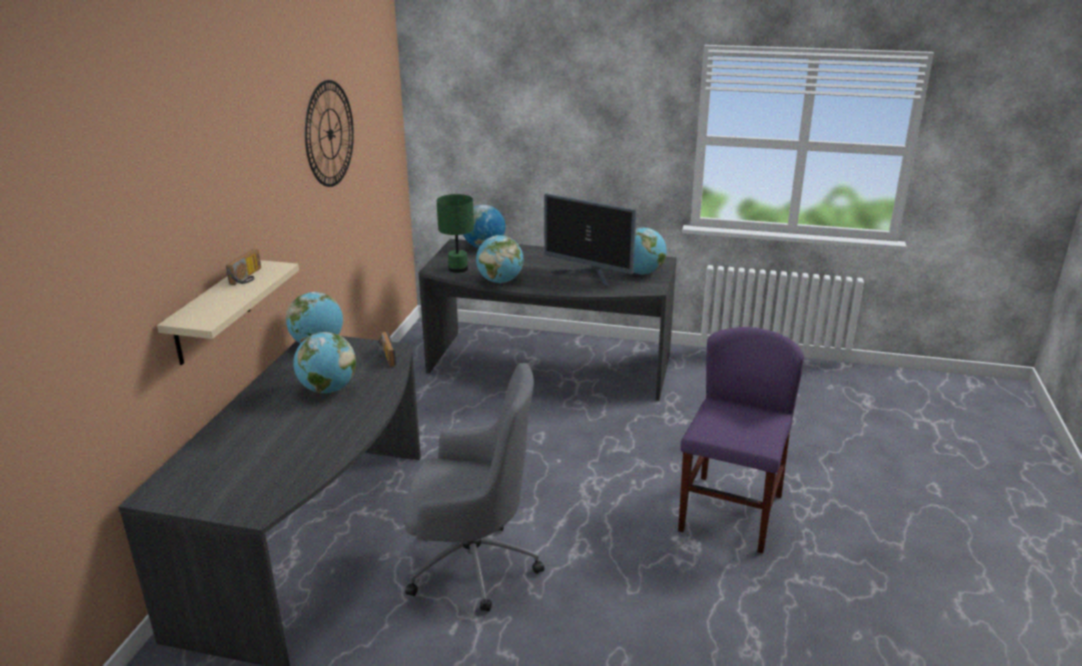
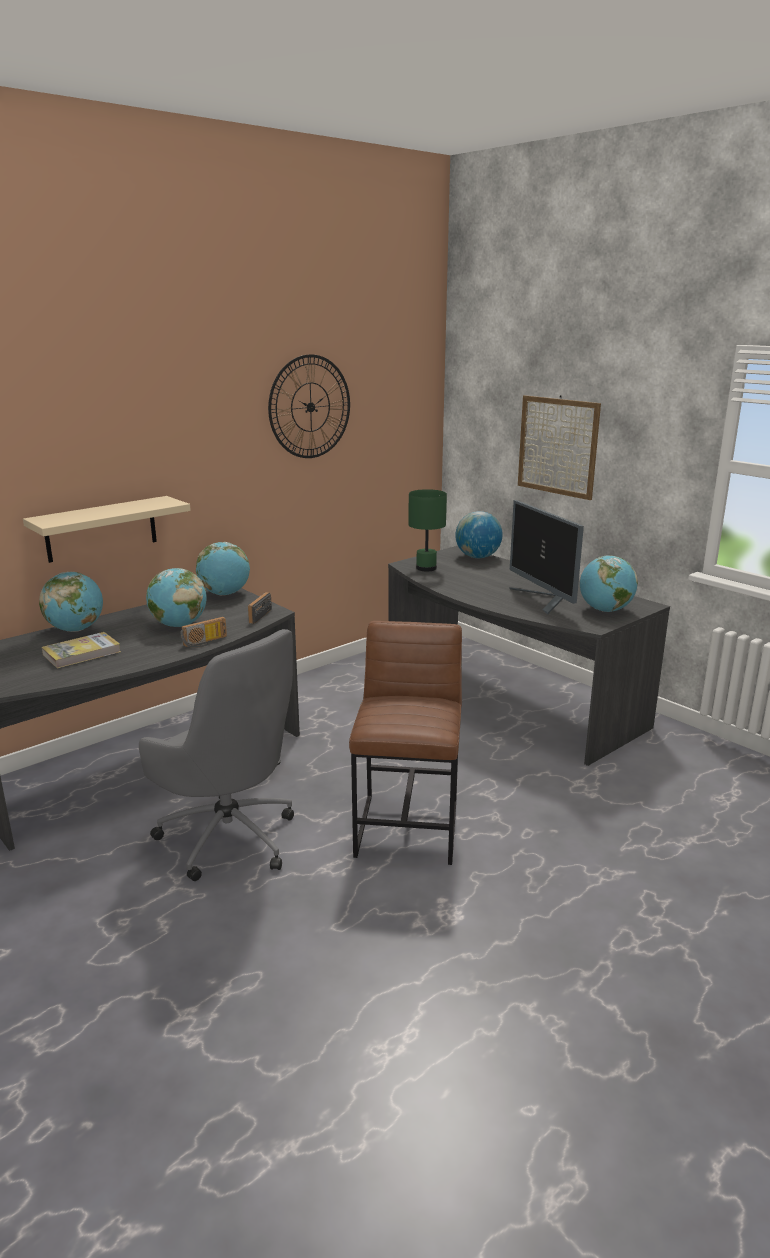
camera: 35 degrees right, 5 degrees down
radio [226,249,261,285] -> radio moved to [180,617,227,648]
globe [476,235,524,283] -> globe moved to [39,572,103,632]
purple chair [678,327,804,554] -> none
none -> book [42,632,121,668]
none -> brown chair [349,621,462,865]
none -> picture [518,395,601,500]

